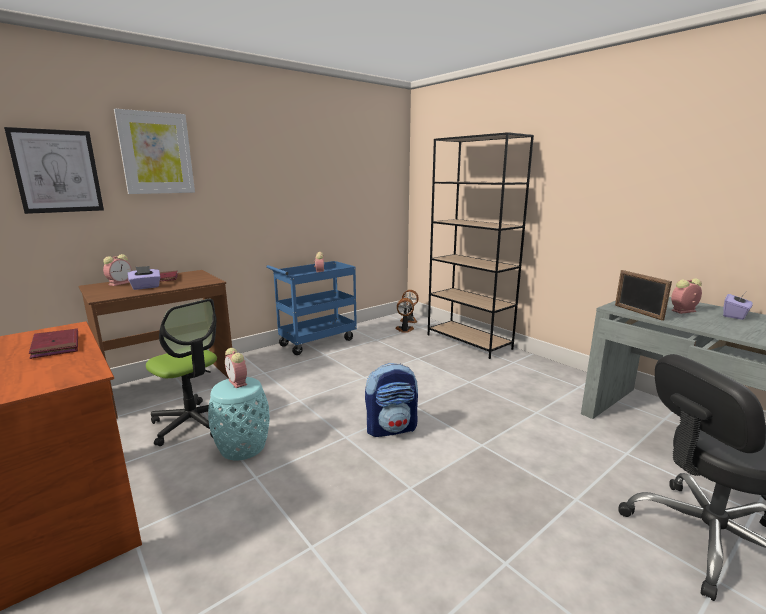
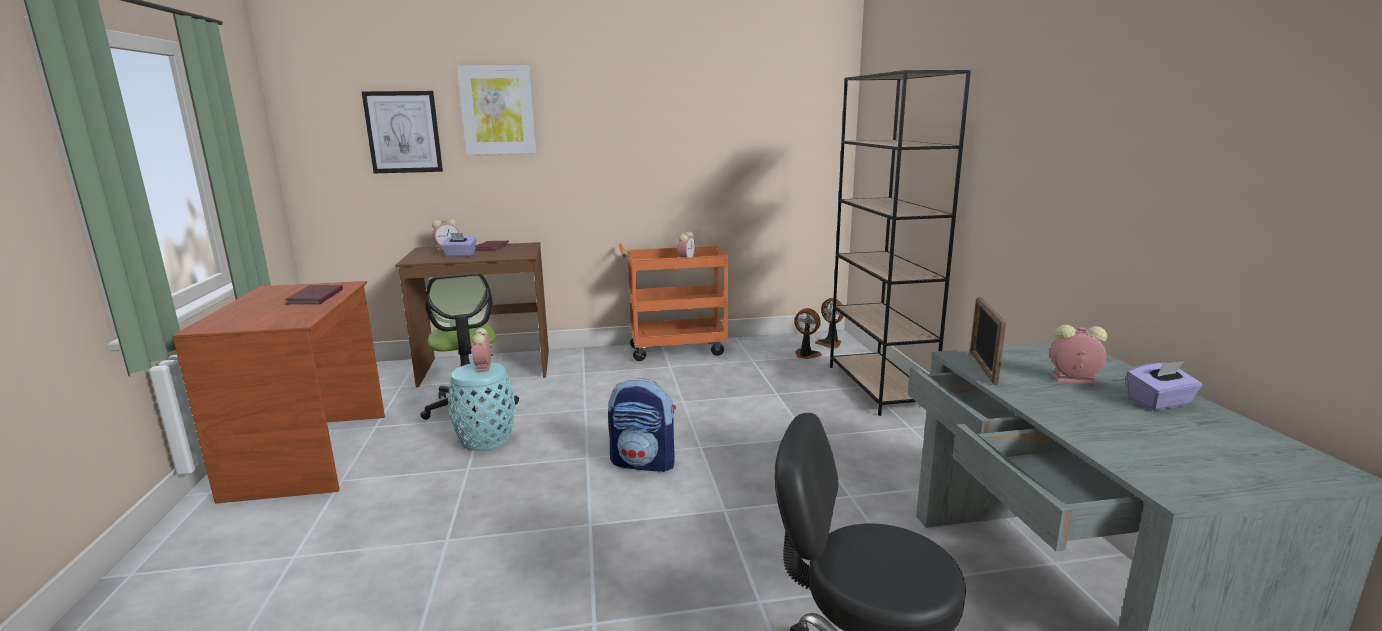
camera: 30 degrees right, 0 degrees up
blue cart [266,261,357,355] -> orange cart [619,243,728,361]

